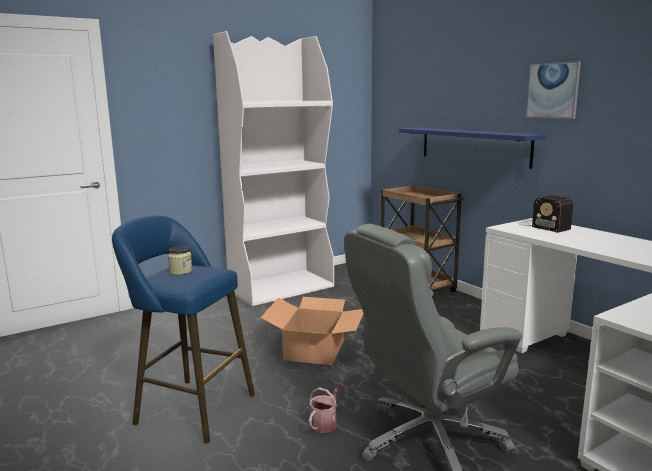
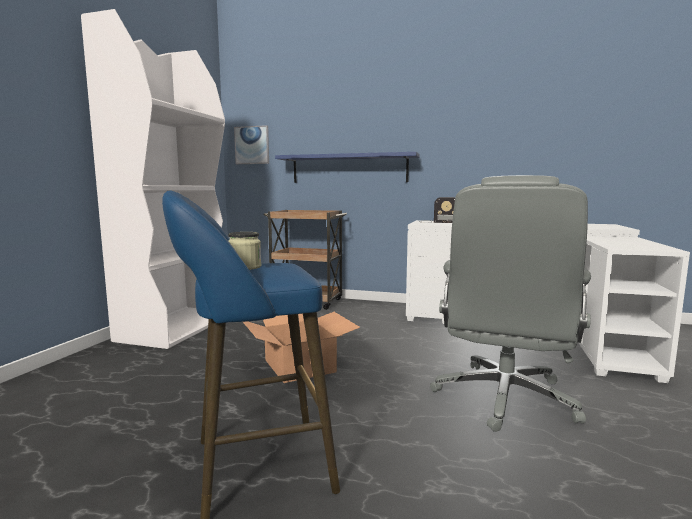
camera: 40 degrees left, 5 degrees down
watering can [309,382,344,433] -> none
picture [526,61,581,119] -> picture moved to [234,125,269,164]

